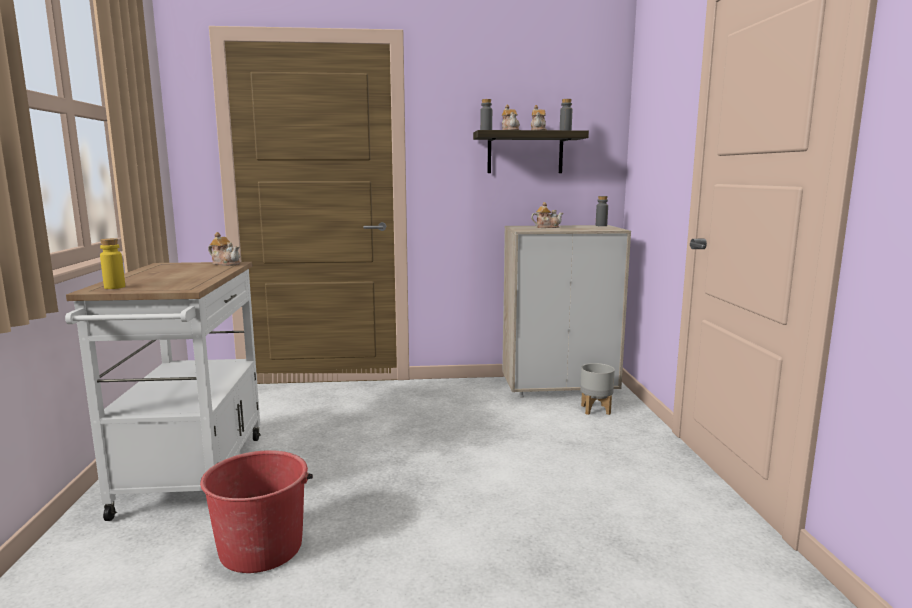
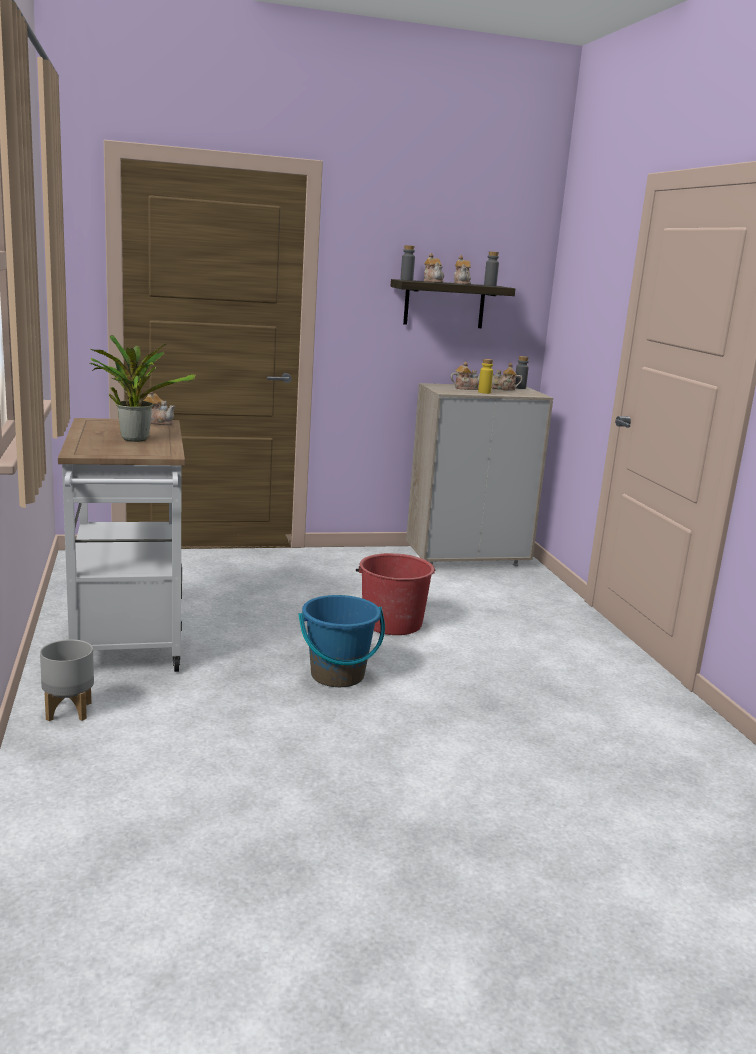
camera: 10 degrees left, 5 degrees up
yellow bottle [100,238,125,289] -> yellow bottle moved to [478,359,493,394]
red bucket [200,450,313,573] -> red bucket moved to [356,553,436,635]
grey planter [580,363,615,415] -> grey planter moved to [40,639,94,721]
none -> potted plant [89,335,196,442]
none -> blue bucket [298,595,385,687]
none -> teapot [492,363,522,391]

